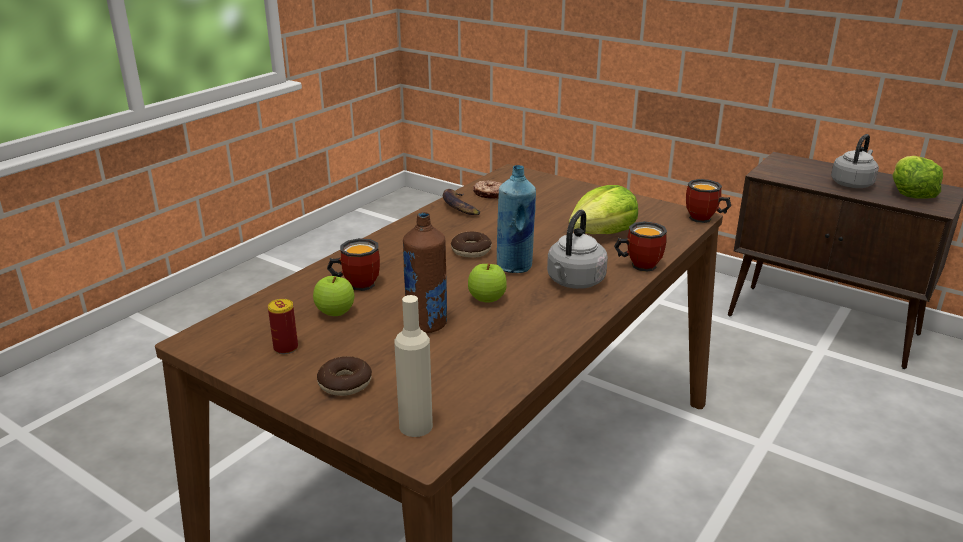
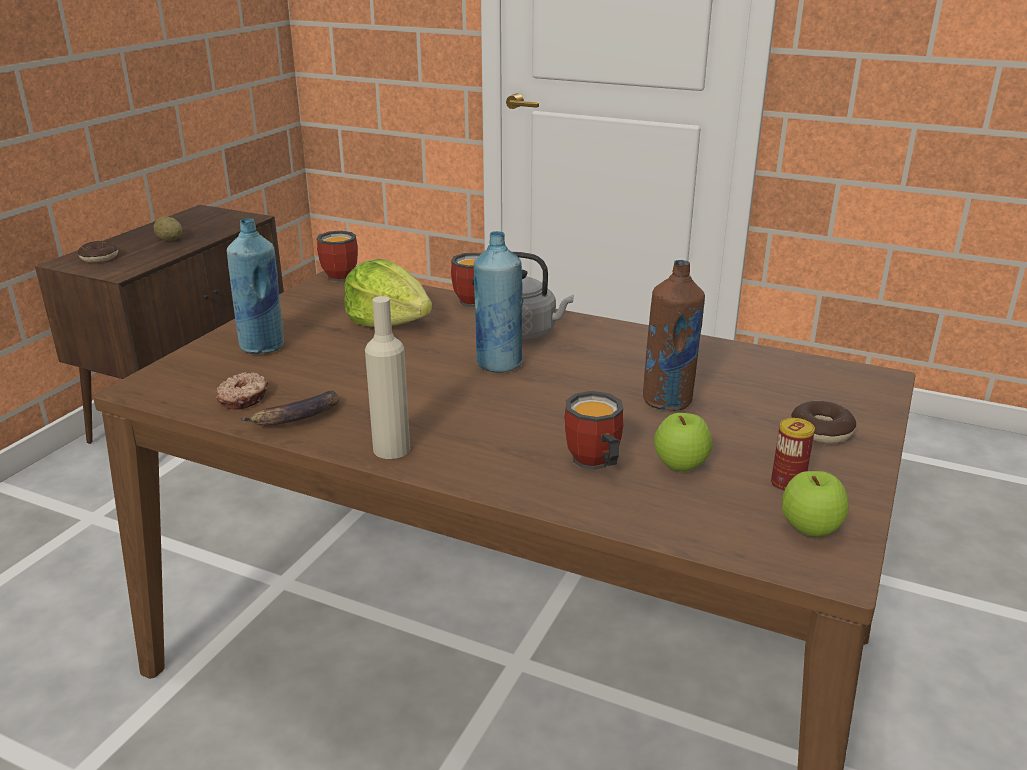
camera: 100 degrees left, 0 degrees up
beige bottle [394,295,433,437] -> beige bottle moved to [365,296,410,459]
donut [451,231,492,258] -> donut moved to [78,241,118,262]
apple [468,264,507,302] -> apple moved to [782,471,849,537]
grey kettle [831,134,879,188] -> potato [154,216,182,241]
lettuce [893,156,943,199] -> none
none -> blue bottle [227,218,284,354]

